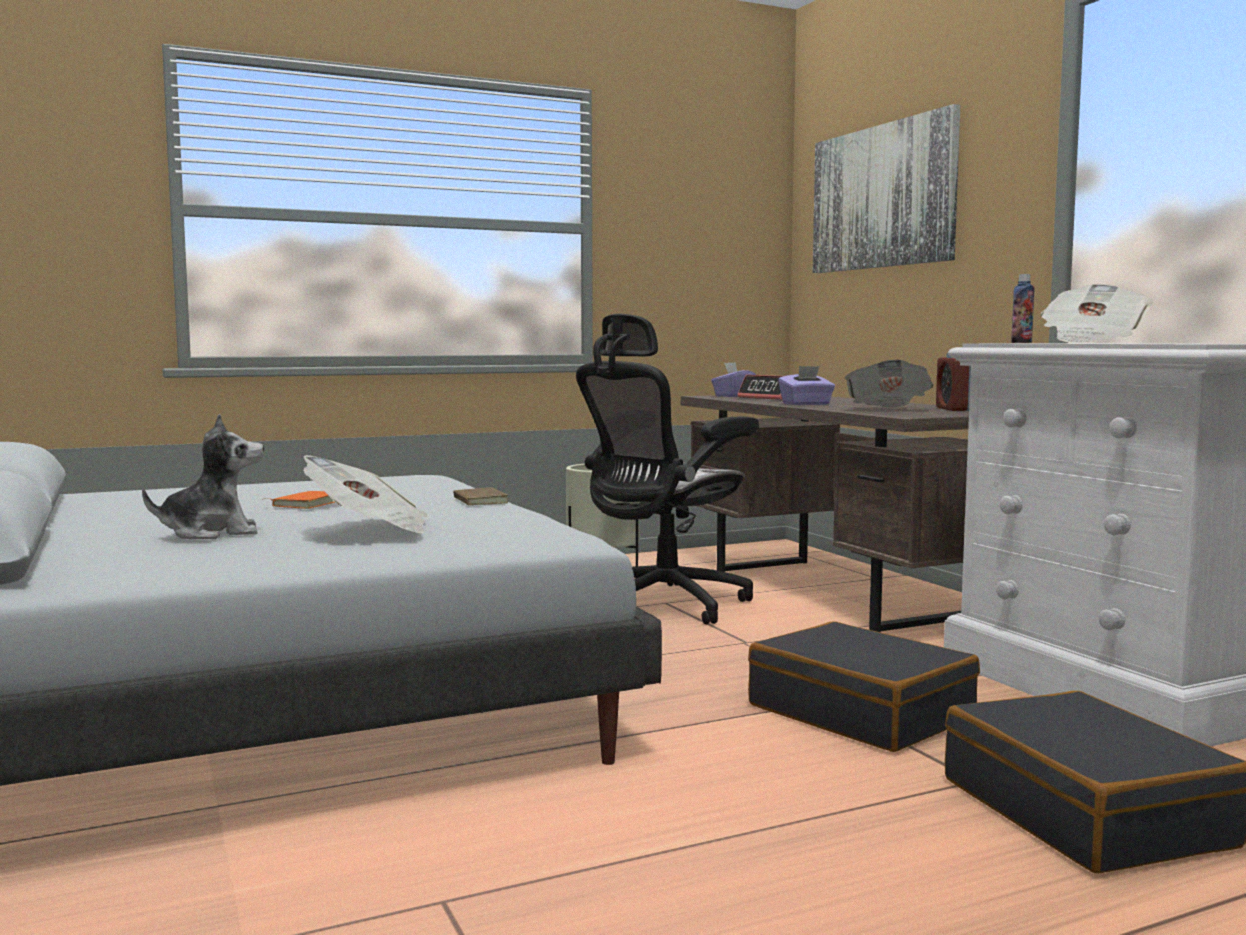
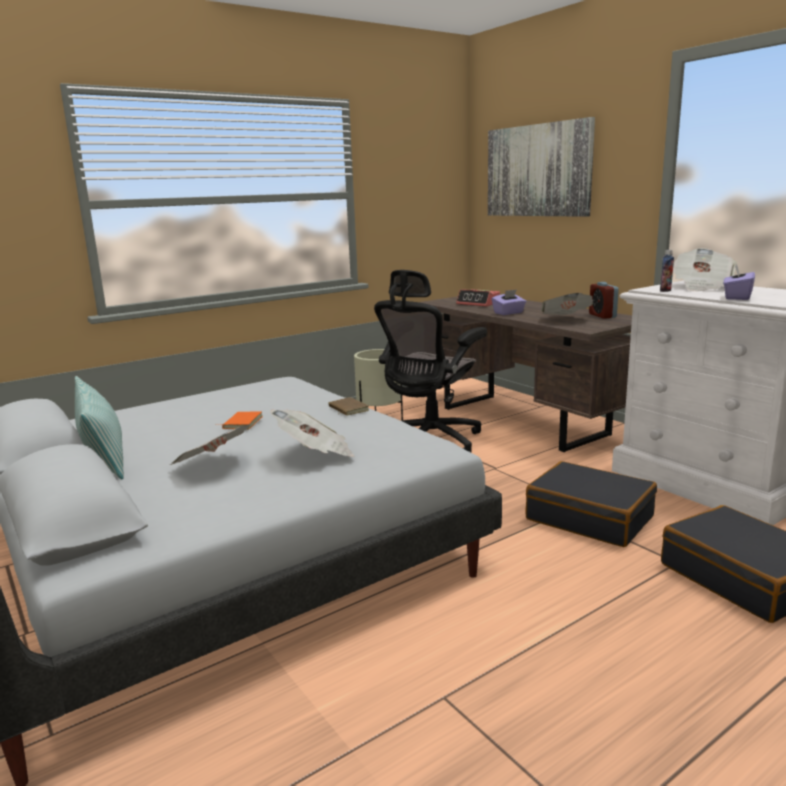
camera: 10 degrees left, 10 degrees up
plush toy [142,414,264,539] -> newspaper [170,425,250,465]
purple tissue box [711,362,756,397] -> purple tissue box moved to [723,264,755,300]
none -> pillow [75,376,124,479]

